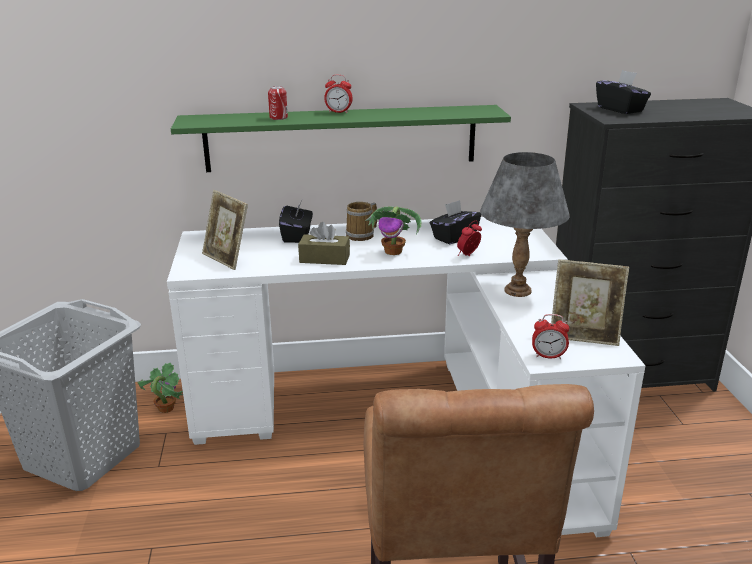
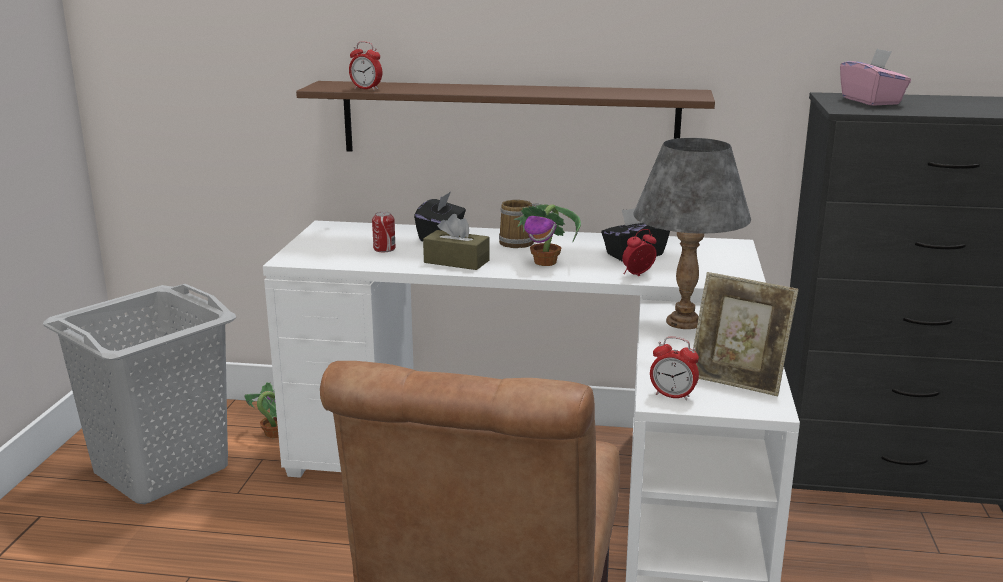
camera: 15 degrees right, 5 degrees down
green shelf [171,105,511,172] -> brown shelf [296,81,715,152]
picture frame [202,190,248,270] -> none
can [268,86,288,120] -> can moved to [372,212,396,252]
alarm clock [324,75,353,113] -> alarm clock moved to [349,41,382,90]
black tissue box [596,70,651,114] -> pink tissue box [840,48,911,106]

